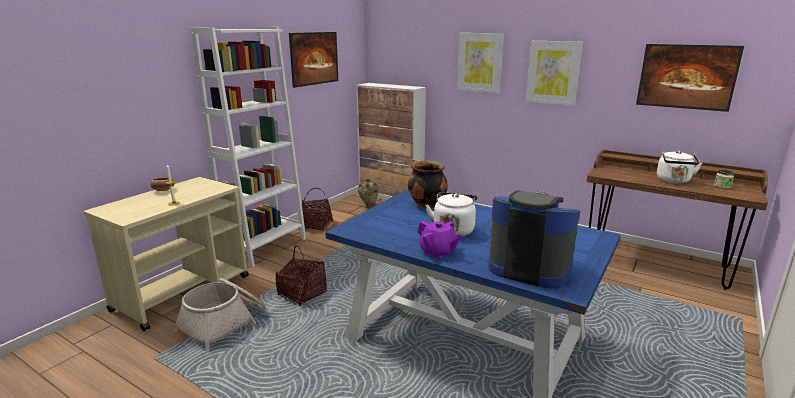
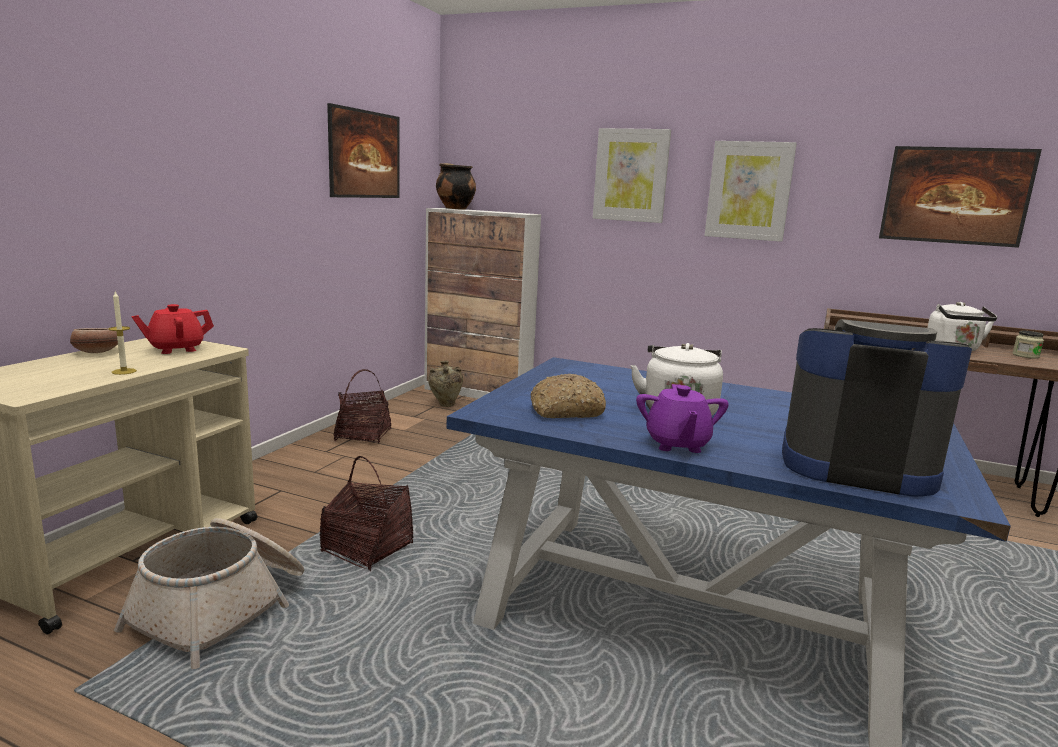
camera: 10 degrees left, 5 degrees down
white bookcase [191,27,306,267] -> none
cooking pot [407,159,448,209] -> cooking pot moved to [436,163,476,210]
purple teapot [418,221,462,259] -> purple teapot turned 60 degrees clockwise [636,384,729,453]
none -> red teapot [132,304,214,354]
none -> bread [530,374,606,418]

